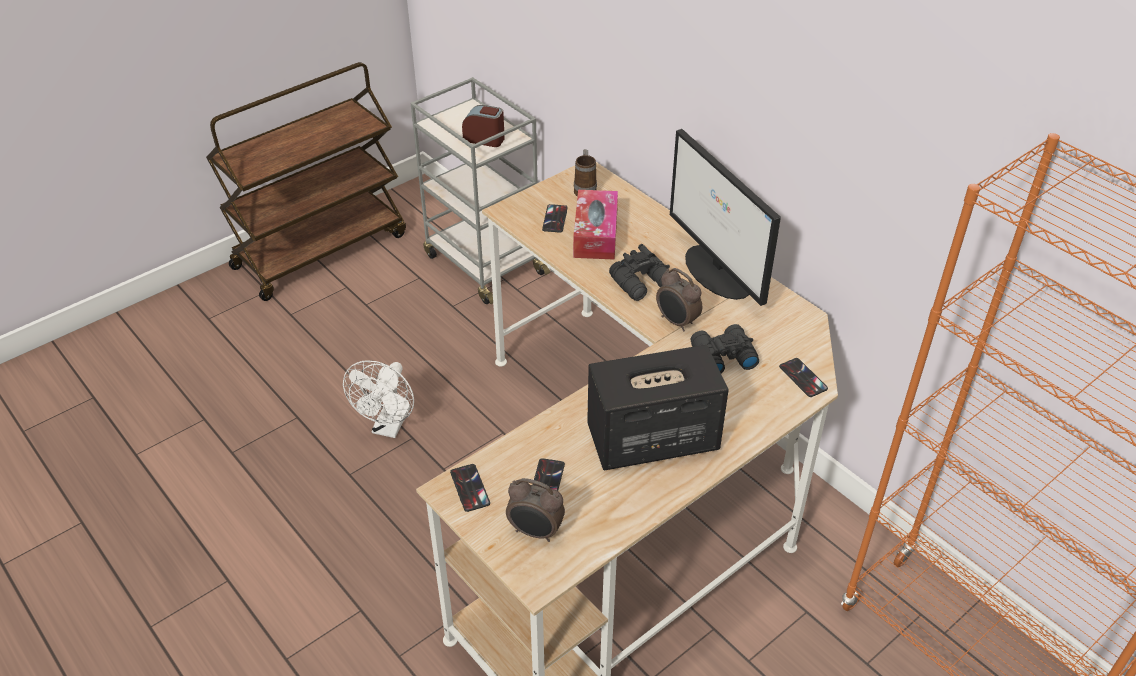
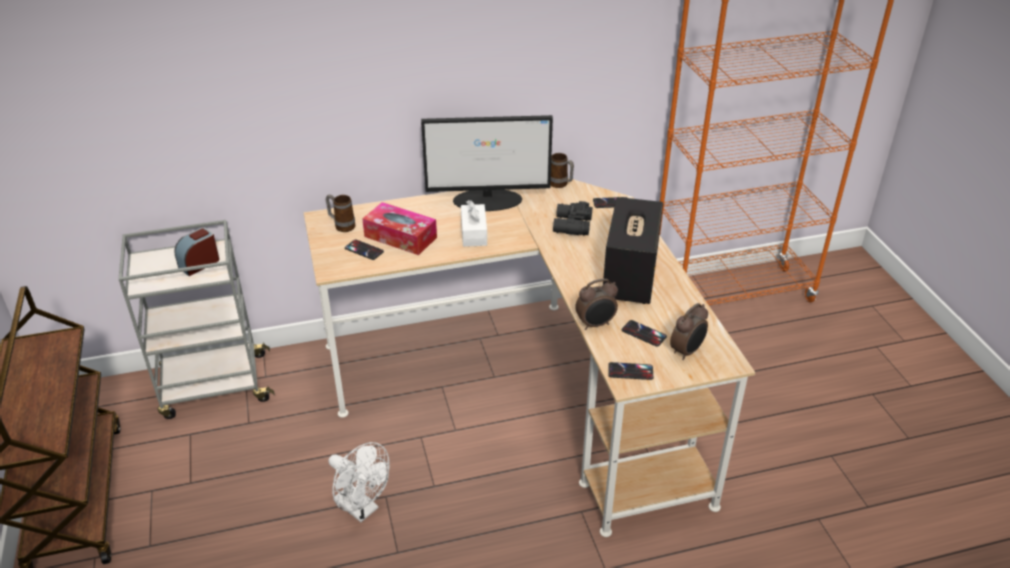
camera: 65 degrees left, 5 degrees down
black binoculars [609,244,670,301] -> white tissue box [461,200,487,247]
alarm clock [656,268,702,332] -> alarm clock moved to [575,279,618,330]
none -> mug [550,153,574,188]

